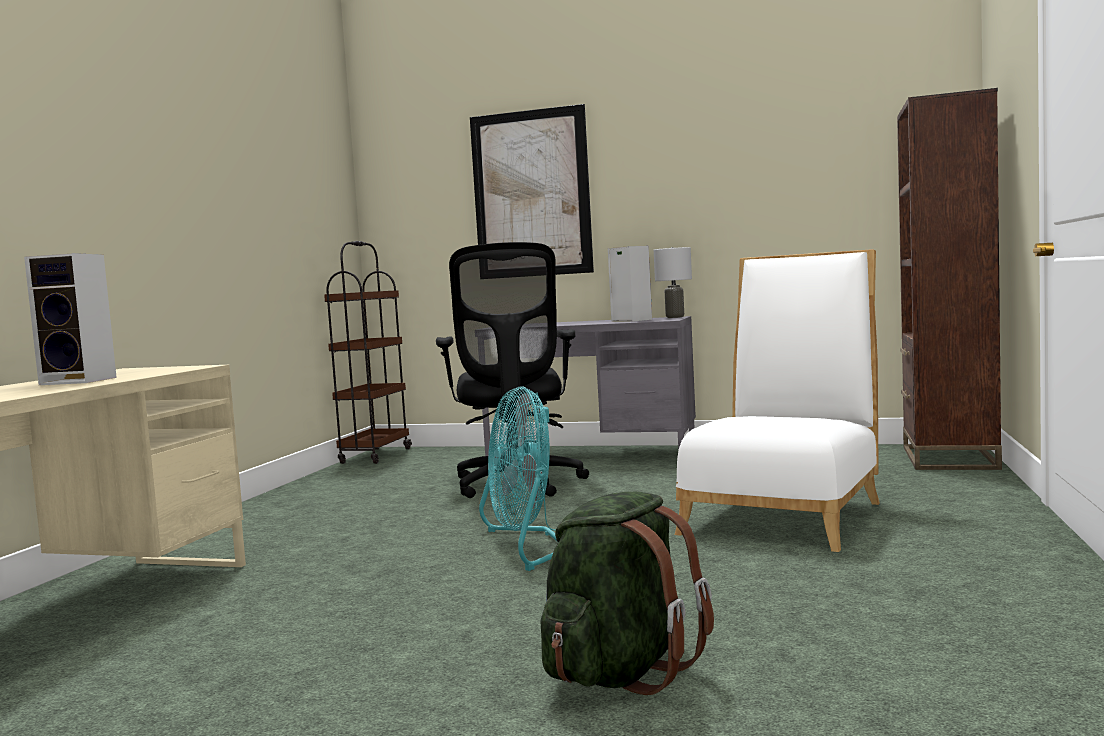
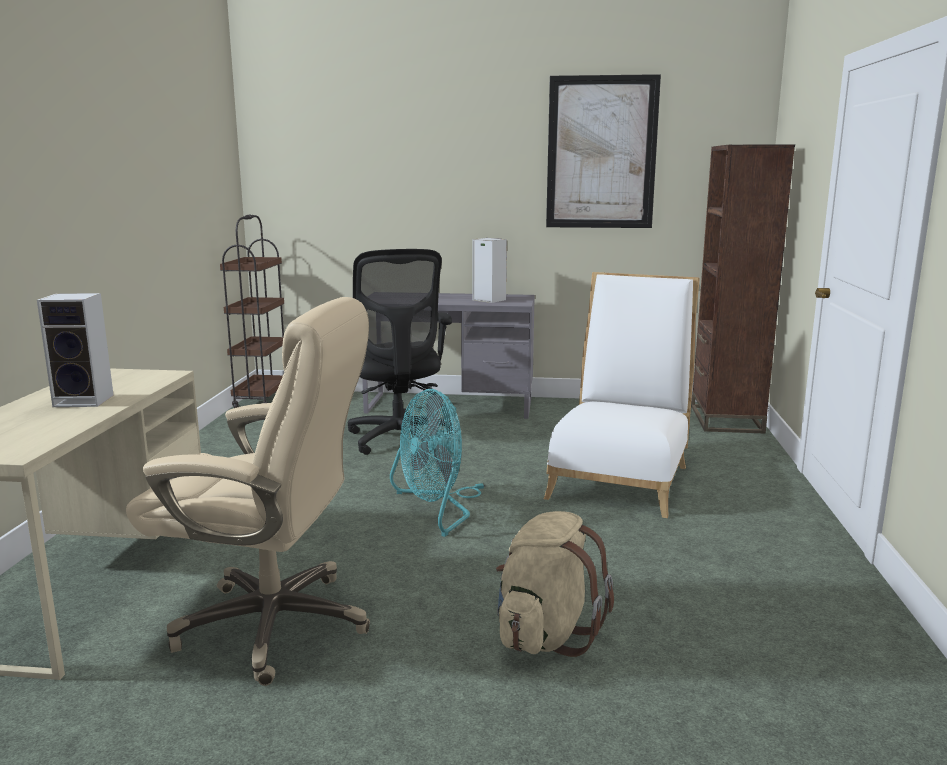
camera: 10 degrees left, 10 degrees up
picture [470,104,594,275] -> picture moved to [546,74,661,228]
green backpack [540,492,714,695] -> beige backpack [496,511,614,657]
white table lamp [654,247,692,318] -> none
none -> beige office chair [126,297,370,686]

